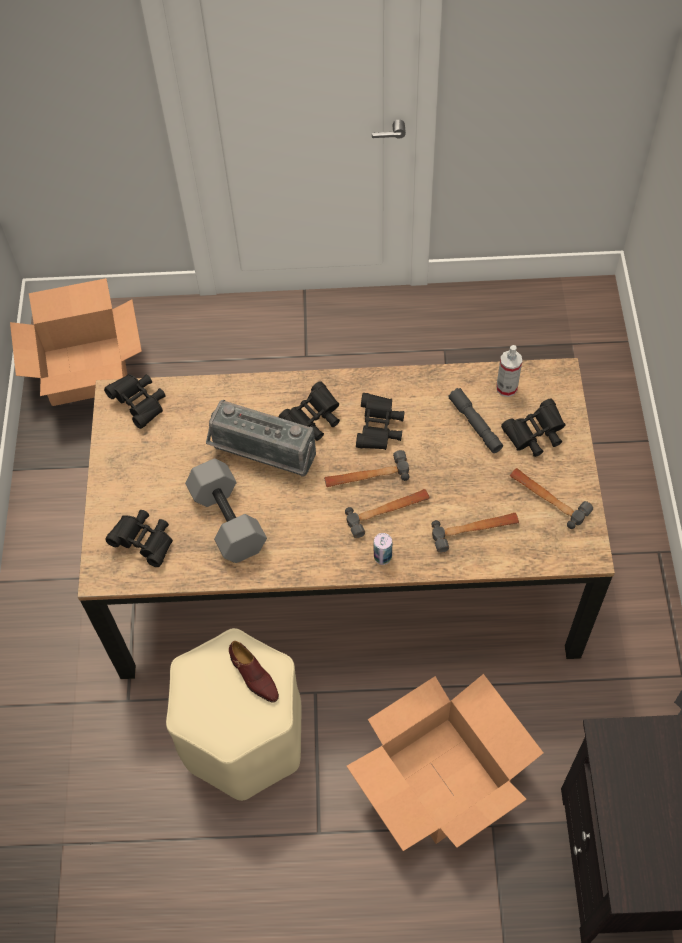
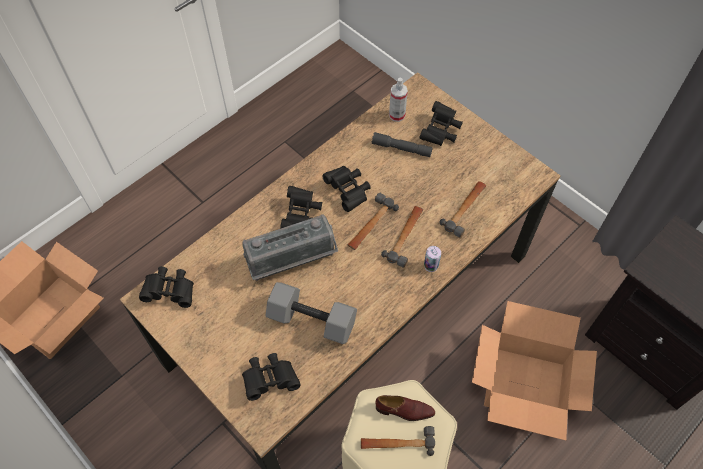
camera: 45 degrees left, 0 degrees up
hammer [510,468,593,529] -> hammer moved to [361,426,435,456]

